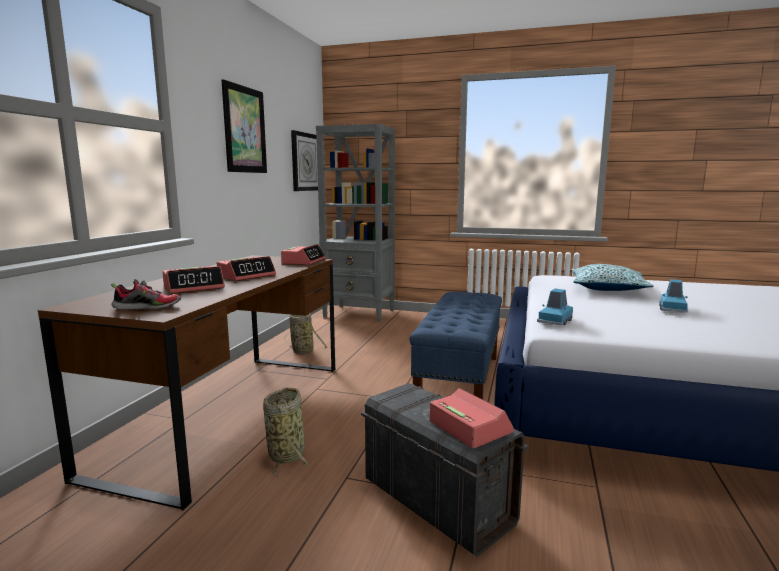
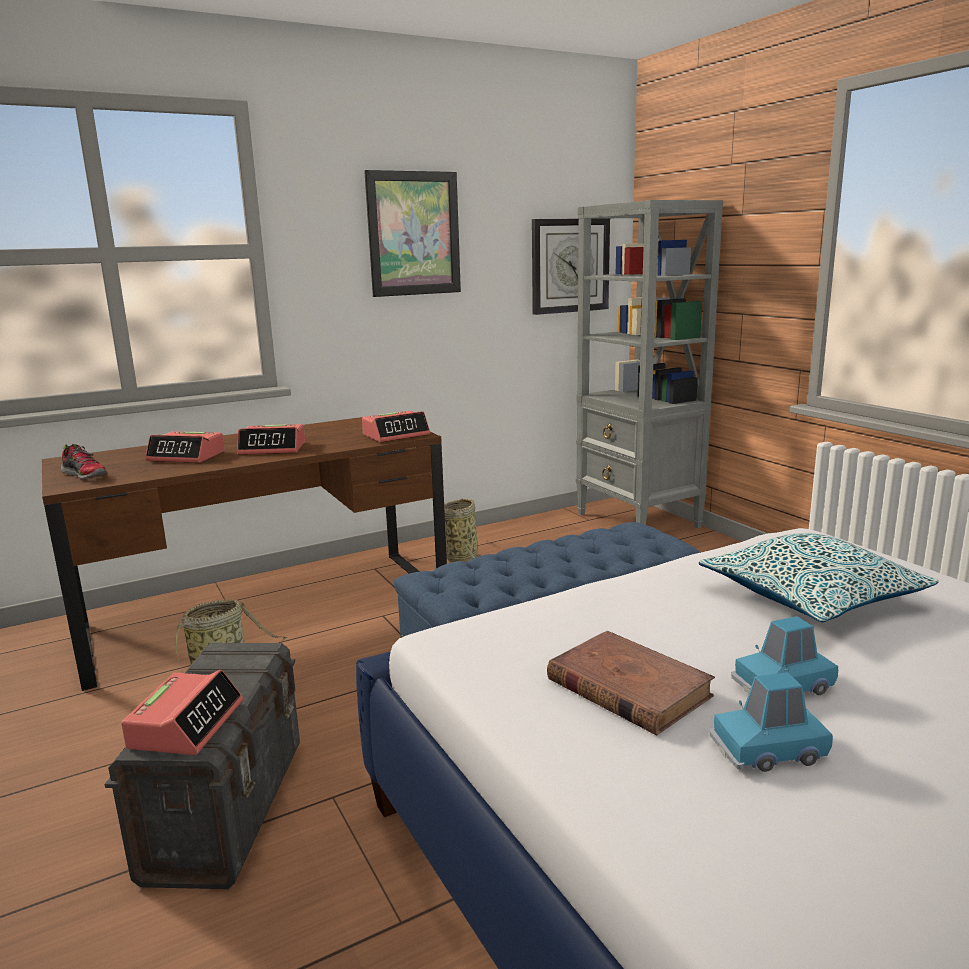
camera: 45 degrees right, 5 degrees up
blue toy car [537,289,573,325] -> blue toy car moved to [709,672,833,772]
none -> brown book [547,631,715,736]

